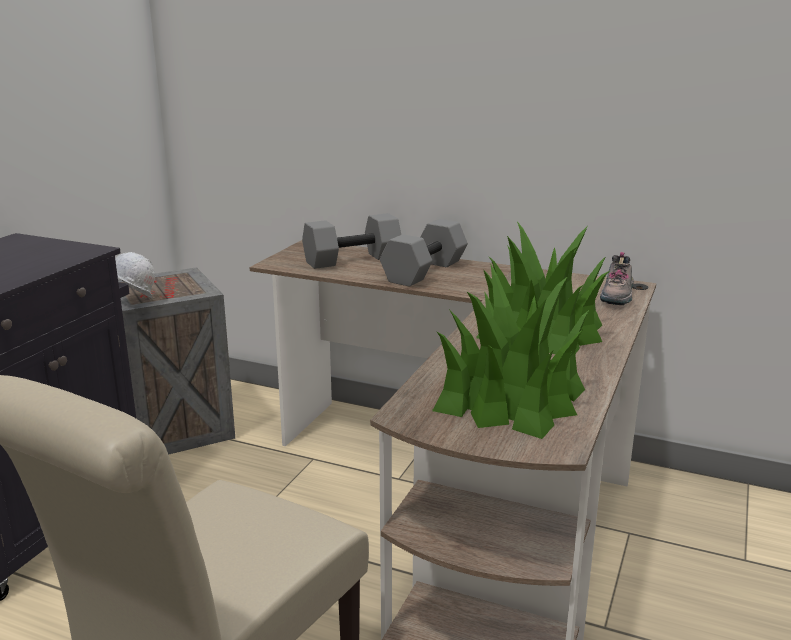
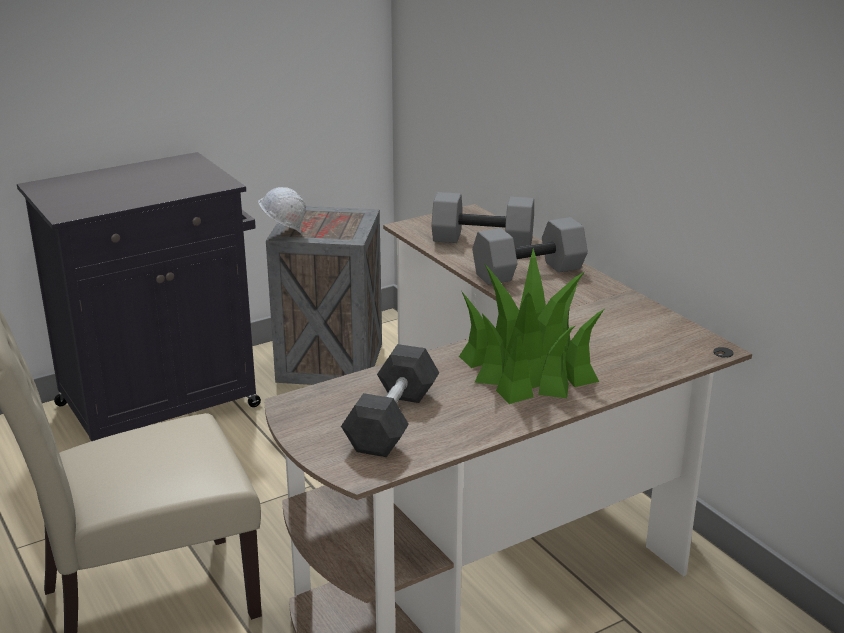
camera: 35 degrees right, 5 degrees up
potted plant [432,265,589,439] -> grey dumbbell [341,344,439,457]
shoe [600,252,634,305] -> none

